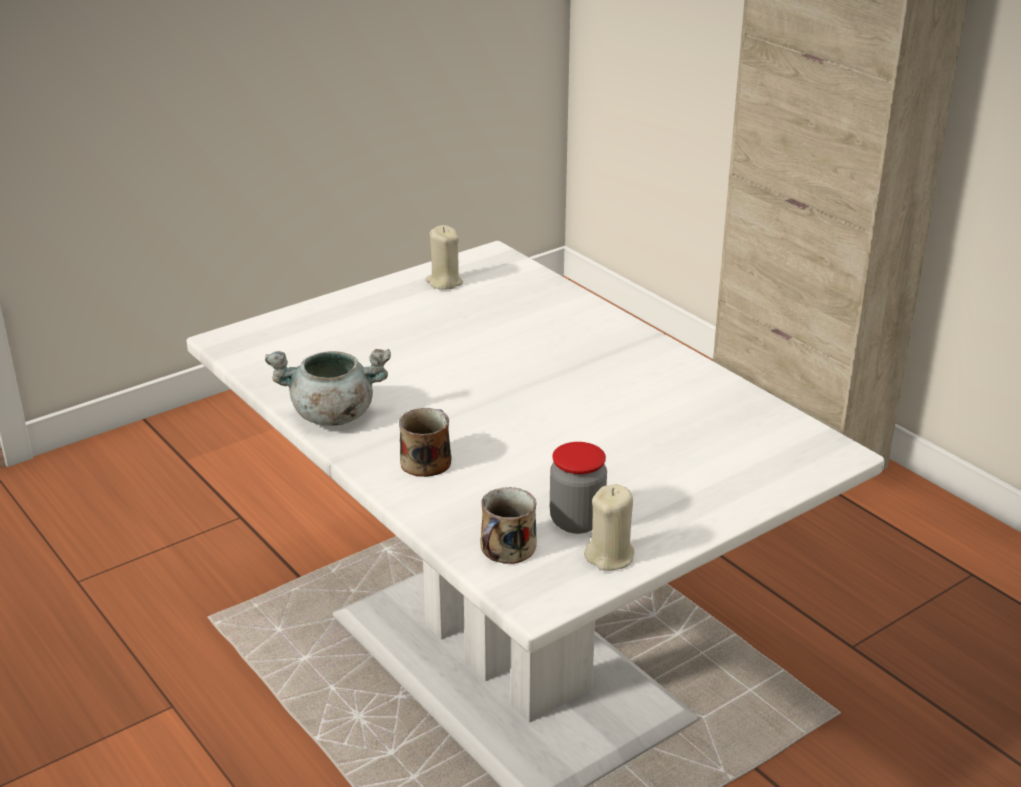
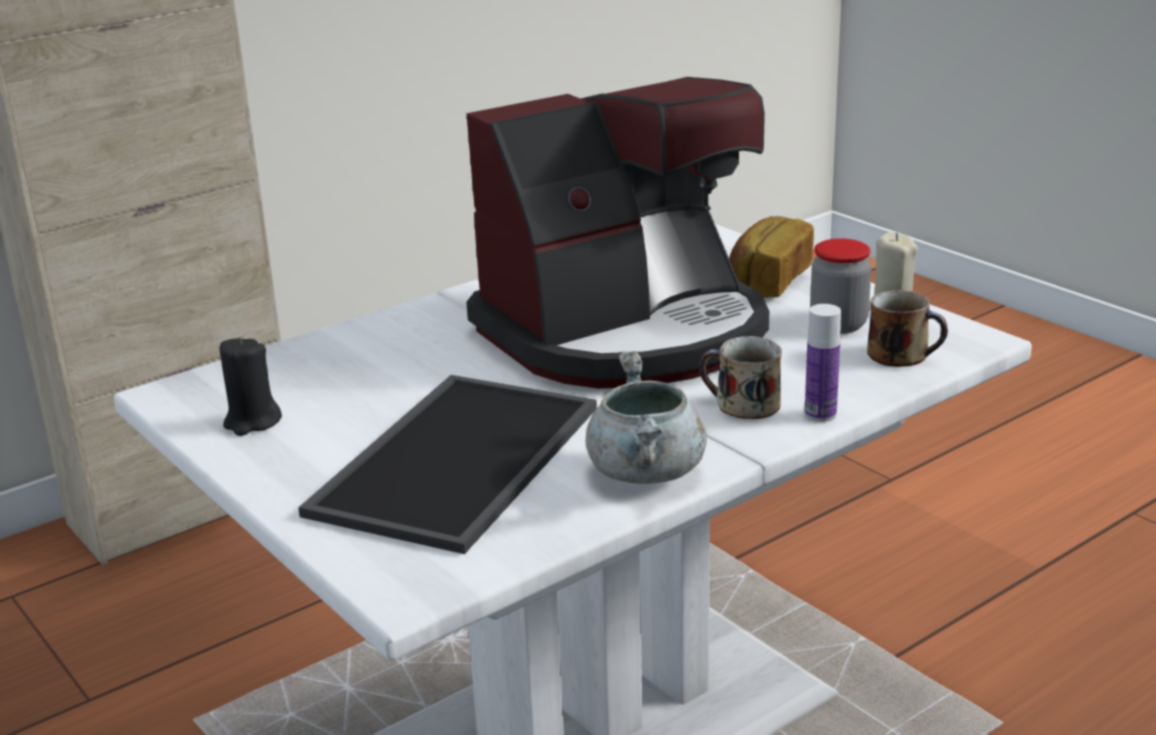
camera: 90 degrees left, 5 degrees down
beige candle [426,225,463,290] -> black candle [220,337,282,436]
none -> tray [298,375,597,554]
none -> coffee machine [466,77,769,389]
none -> bread [729,216,814,298]
none -> bottle [805,304,841,422]

